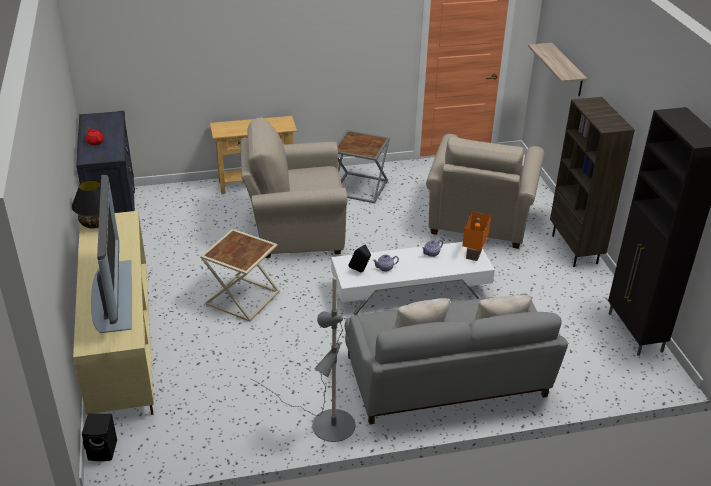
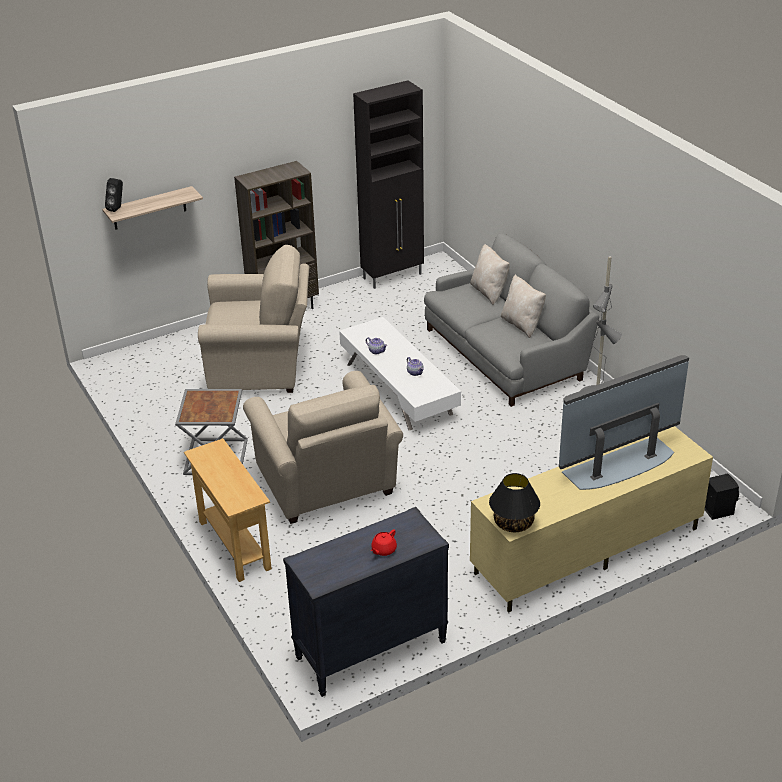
camera: 105 degrees left, 0 degrees up
beige side table [200,229,279,322] -> none
black speaker [348,244,371,272] -> black speaker moved to [105,178,123,212]
orange table lamp [462,211,491,261] -> none

